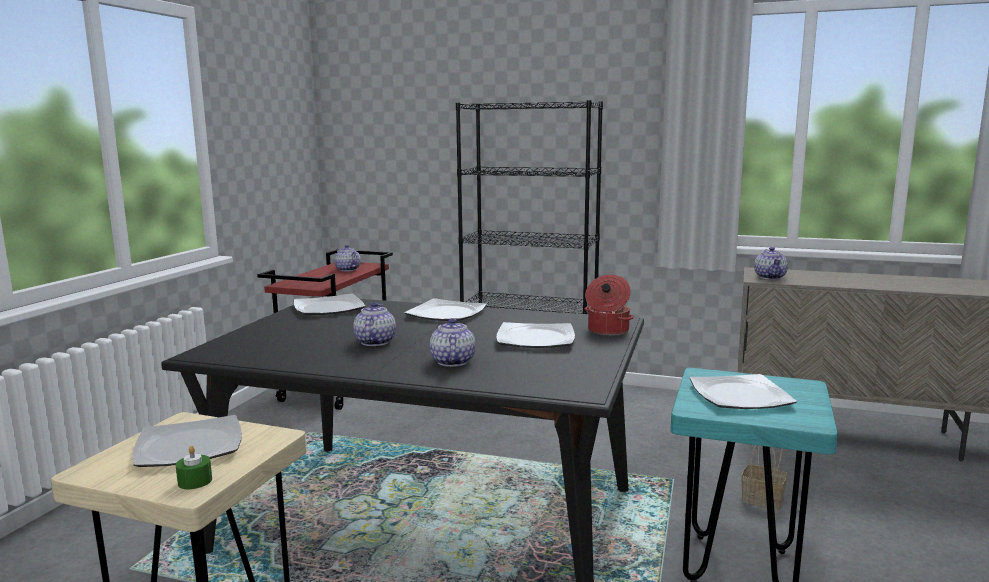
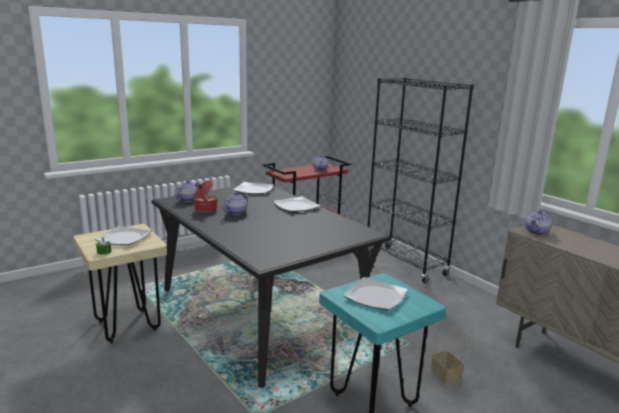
camera: 35 degrees right, 5 degrees up
teapot [430,318,476,367] -> teapot moved to [174,181,199,202]
plate [496,322,575,348] -> none
cooking pot [585,275,634,336] -> cooking pot moved to [194,180,218,213]

